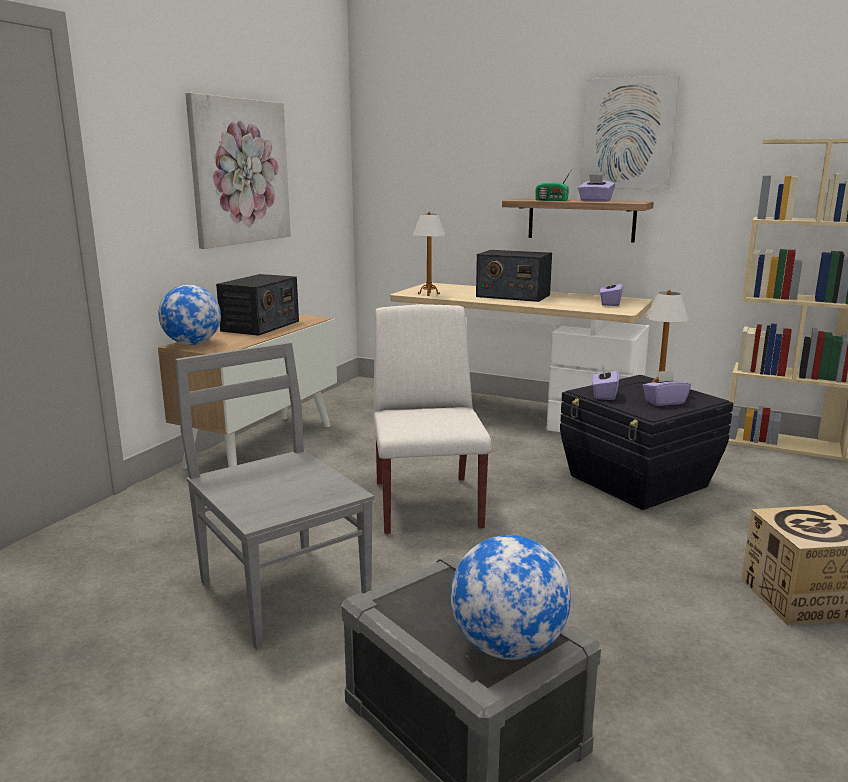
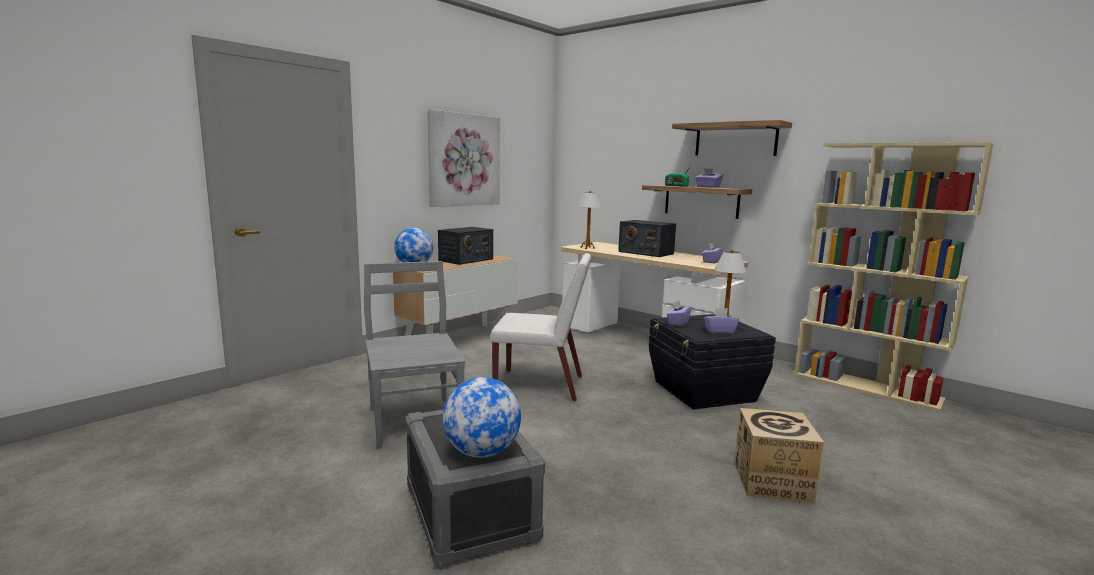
camera: 15 degrees right, 5 degrees down
white chair [373,304,491,535] -> white chair turned 90 degrees clockwise [490,253,591,402]
picture [581,75,680,189] -> shelf [672,120,792,156]

